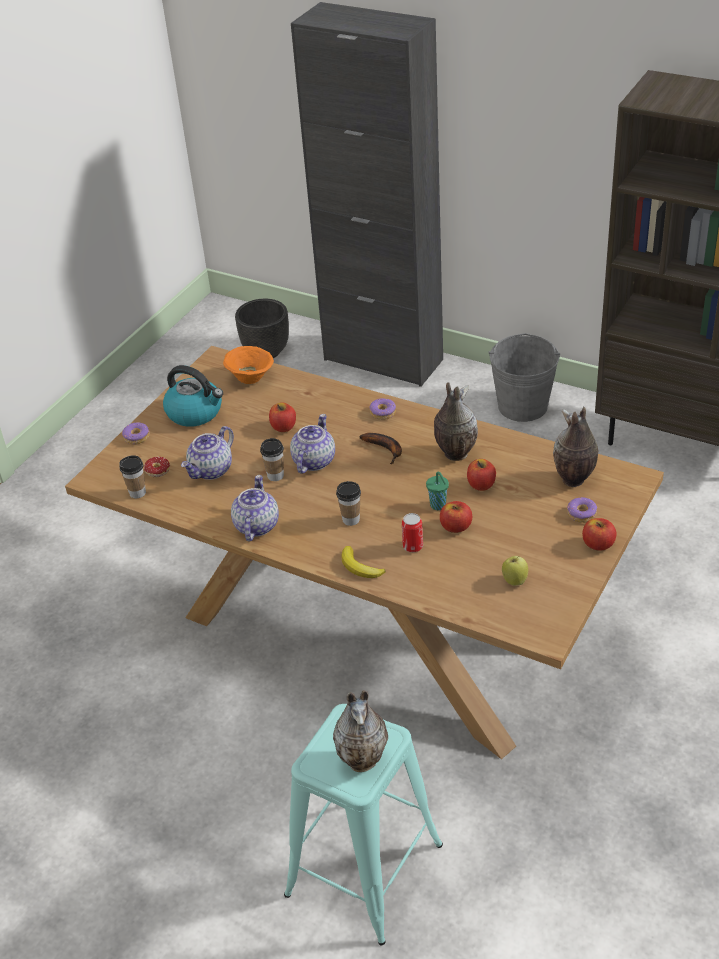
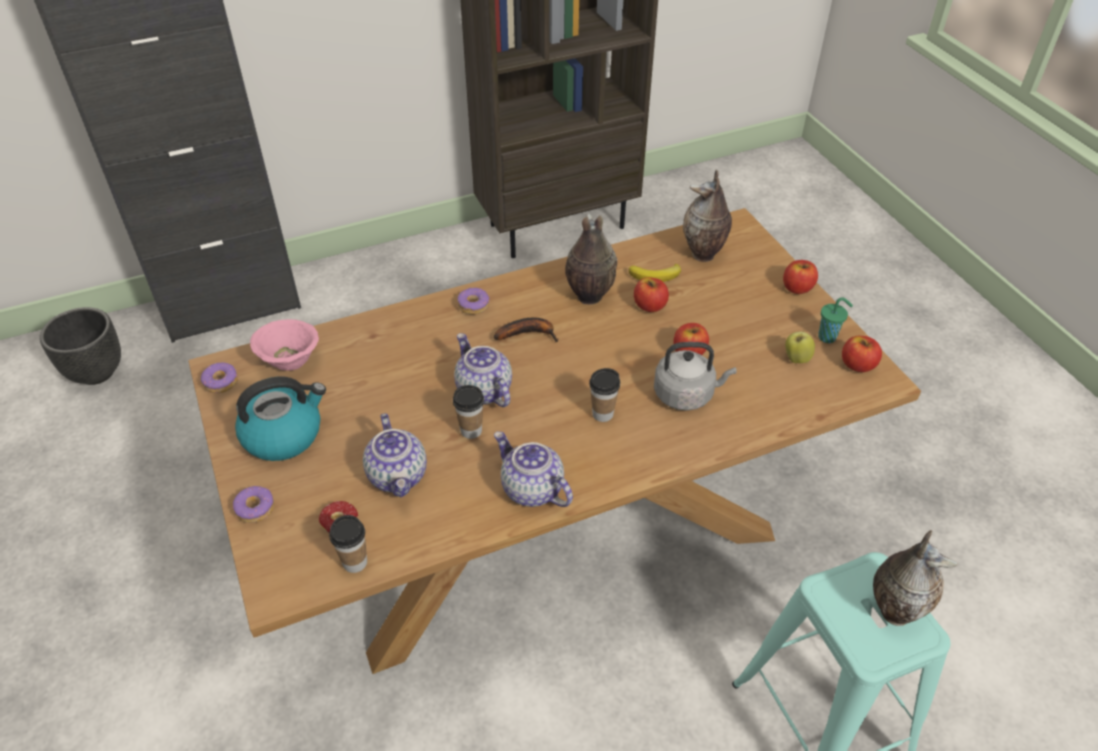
camera: 55 degrees left, 5 degrees up
orange bowl [223,346,274,384] -> pink bowl [250,319,319,371]
apple [269,402,296,432] -> apple moved to [842,336,882,372]
banana [341,546,386,578] -> banana moved to [629,264,681,282]
can [402,513,423,552] -> grey kettle [654,342,737,411]
green cup [426,471,449,510] -> green cup moved to [818,298,853,343]
grey bucket [489,333,560,422] -> none
donut [567,497,597,523] -> donut moved to [200,363,238,393]

